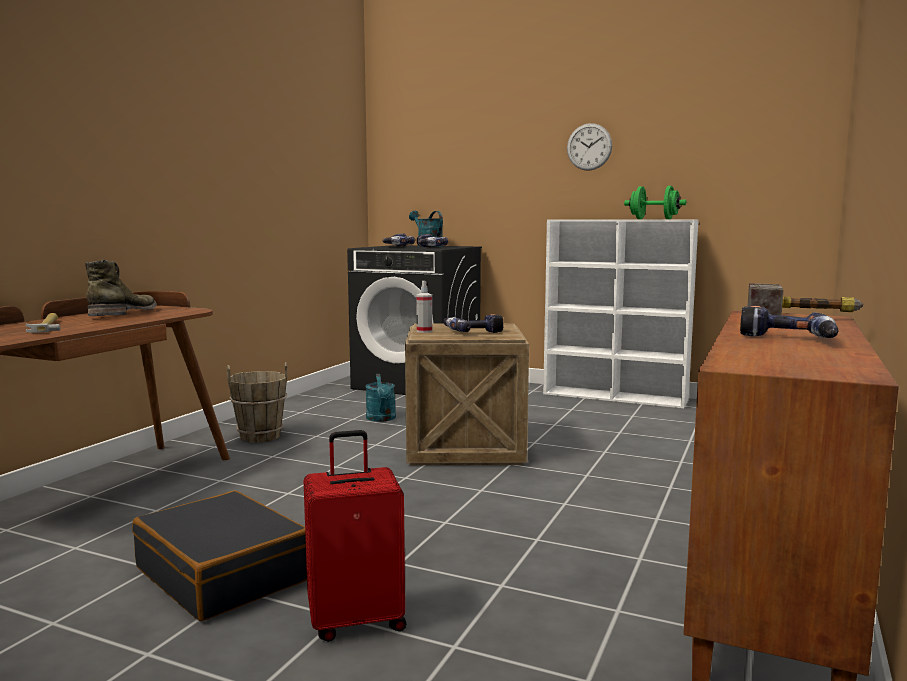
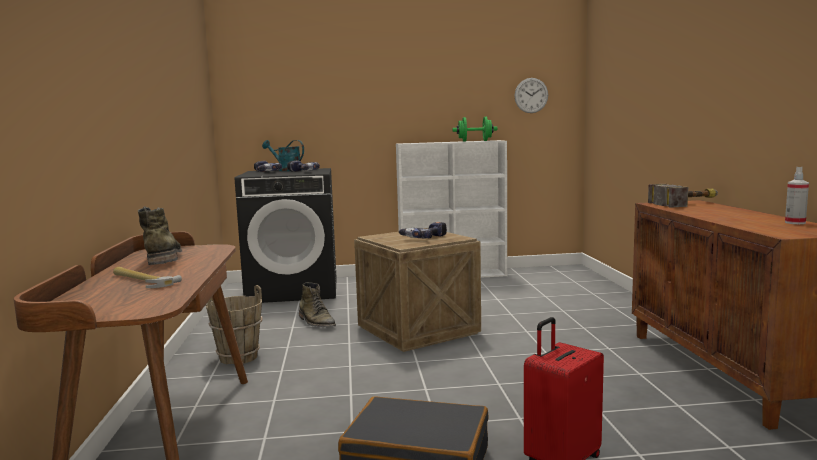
camera: 30 degrees left, 0 degrees up
turquoise watering can [365,374,396,422] -> green boot [299,282,336,327]
spray bottle [416,281,432,333] -> spray bottle moved to [785,167,809,224]
wall clock [567,123,612,171] -> wall clock moved to [514,78,548,113]
power drill [740,306,838,338] -> none

